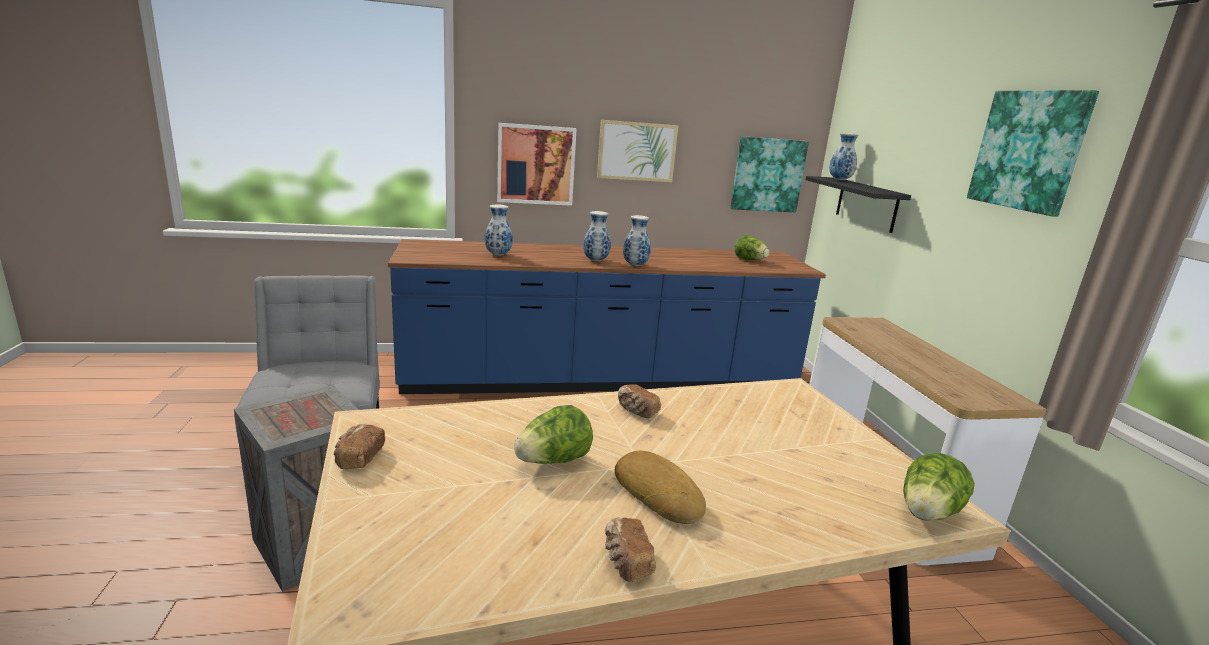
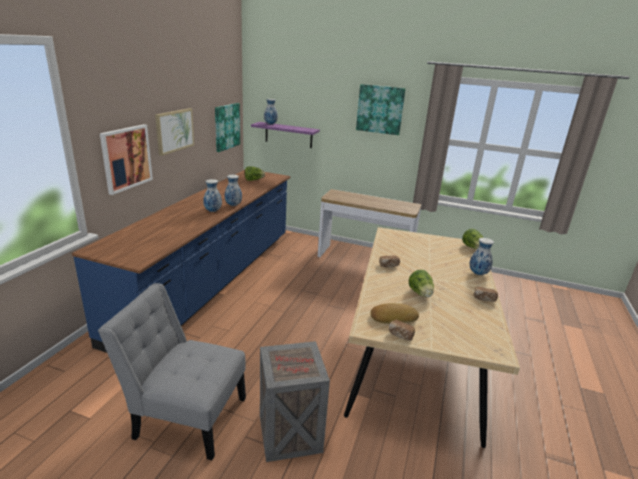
camera: 60 degrees left, 5 degrees up
vase [485,204,513,256] -> vase moved to [470,238,494,275]
bread [615,451,706,524] -> bread moved to [370,303,419,324]
black shelf [806,176,911,233] -> purple shelf [251,122,320,148]

